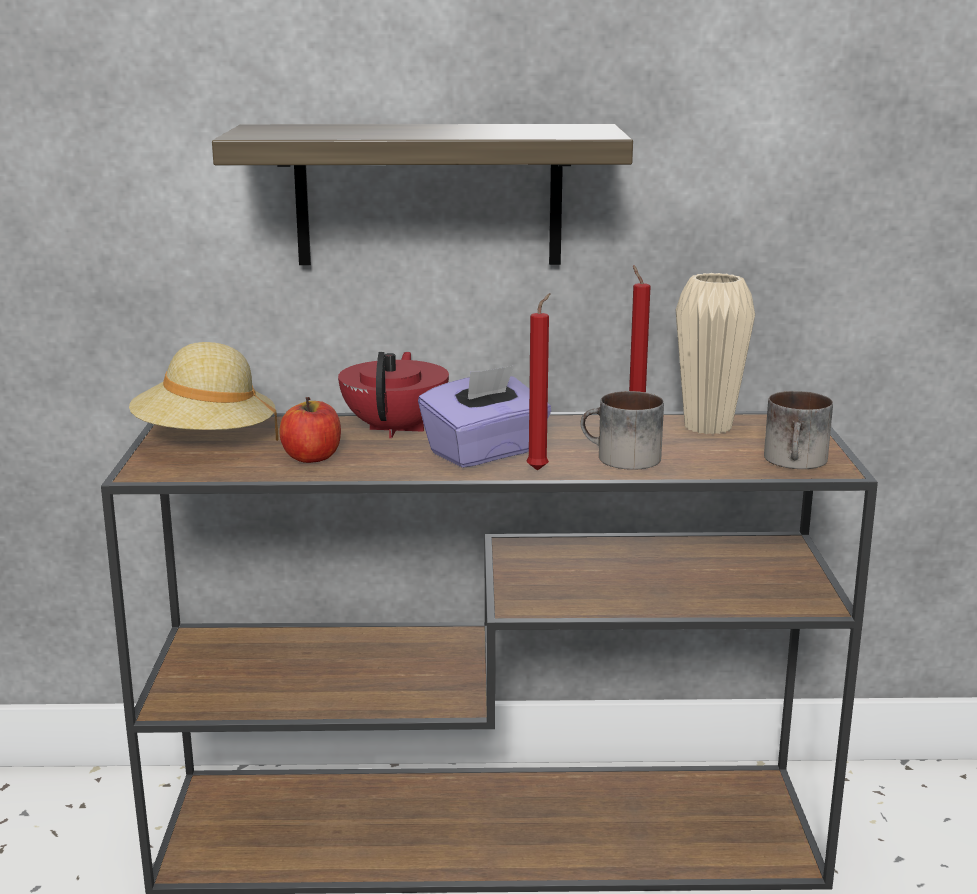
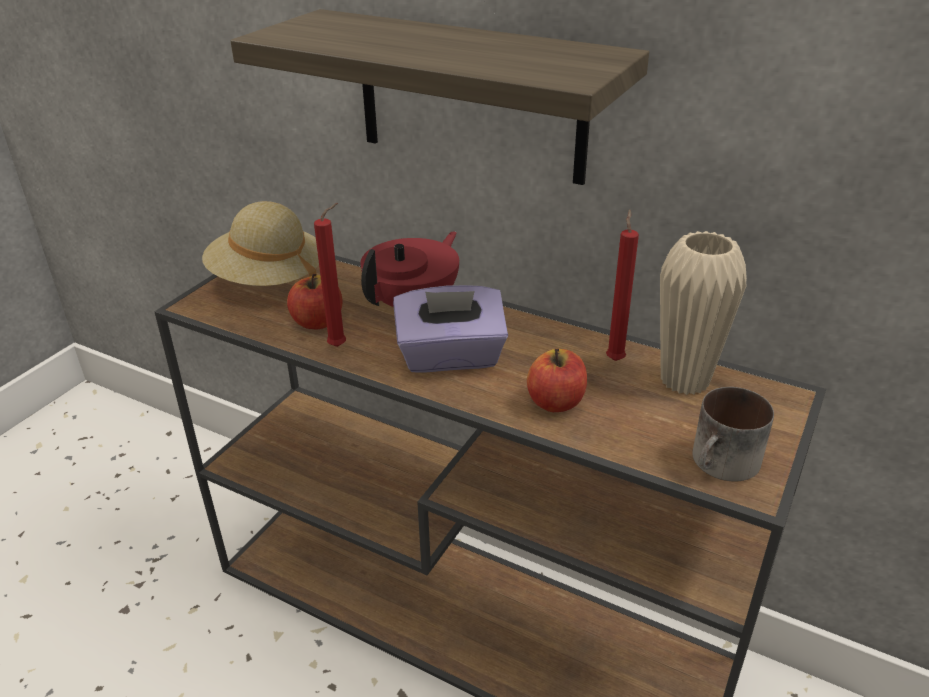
camera: 30 degrees right, 15 degrees up
red candle [527,293,551,471] -> red candle moved to [314,203,346,347]
mug [580,391,664,470] -> apple [527,349,587,412]

